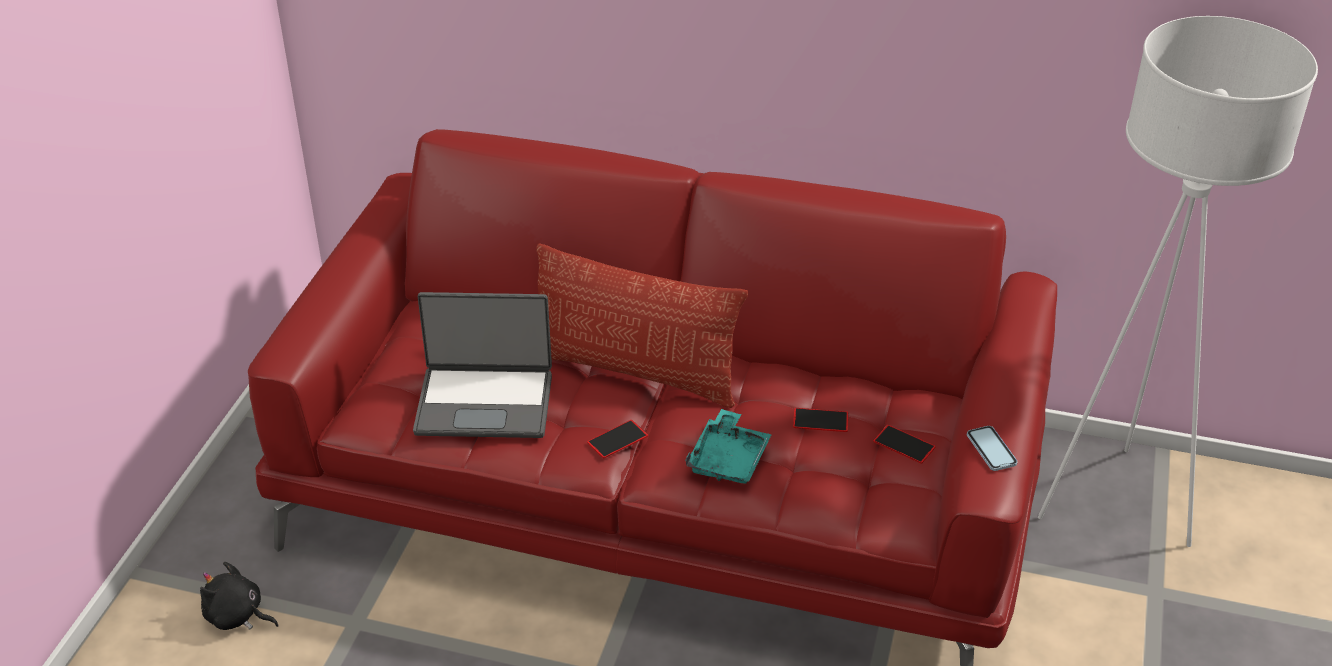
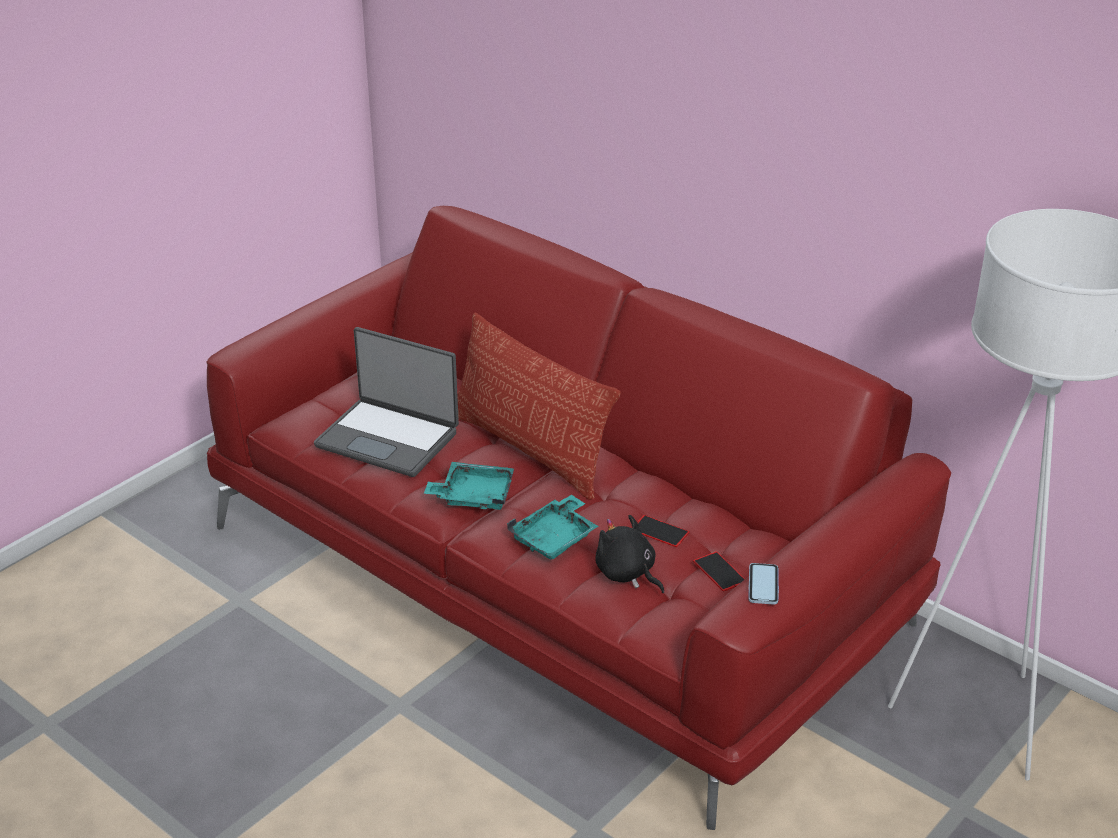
camera: 25 degrees right, 5 degrees down
black plush toy [200,562,279,630] -> black plush toy moved to [595,515,664,593]
phone [587,420,648,458] -> turquoise tray [424,462,514,510]

